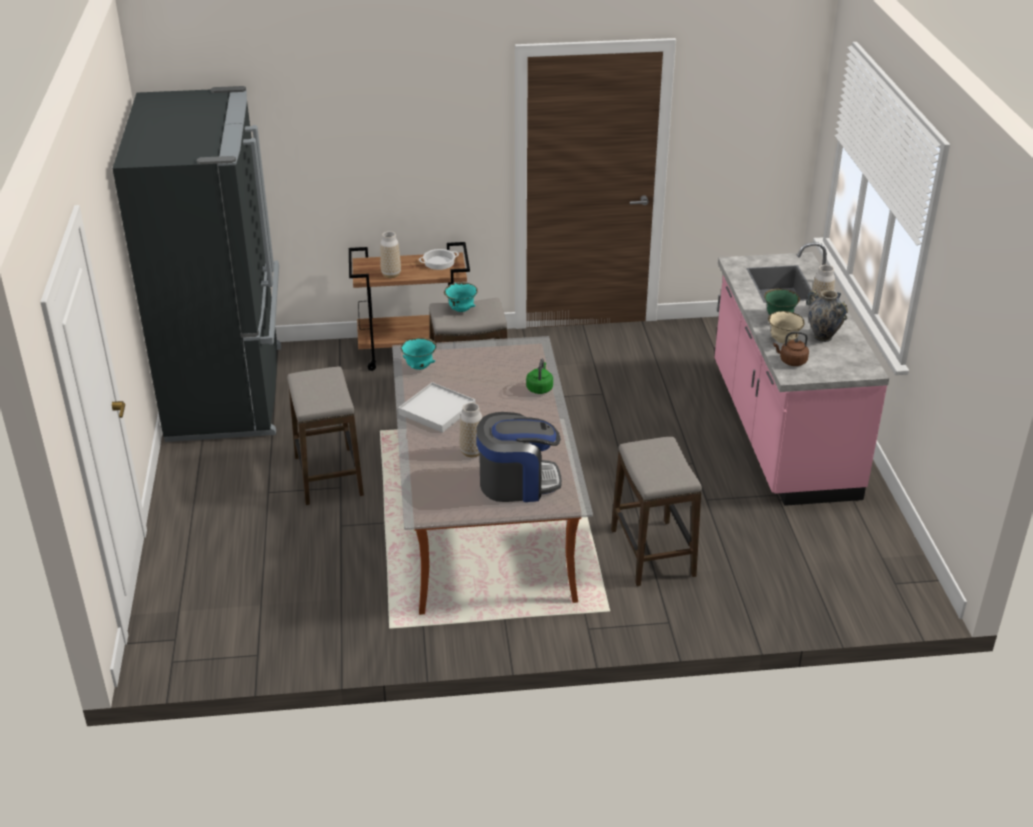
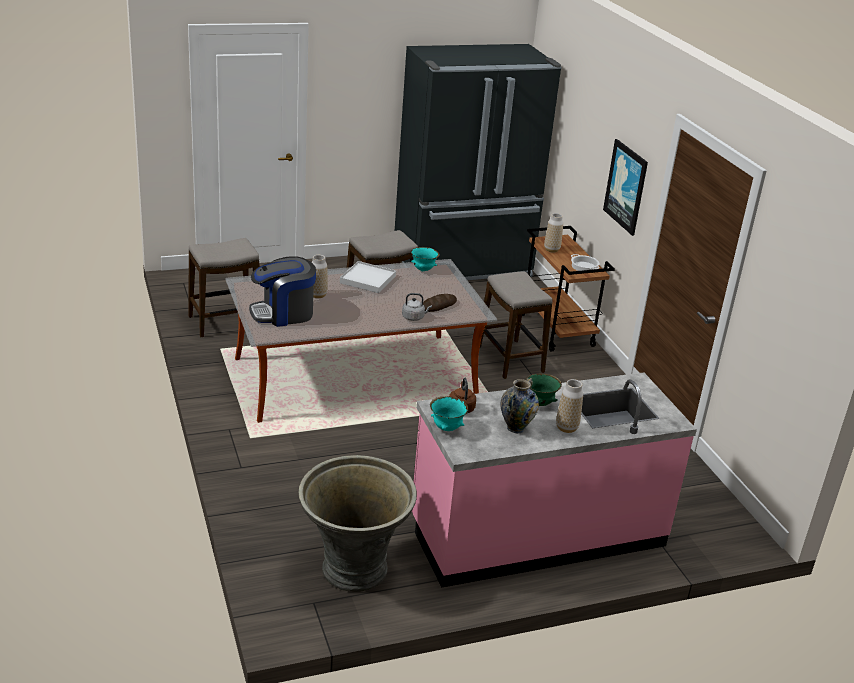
camera: 75 degrees right, 5 degrees down
turquoise bowl [444,282,478,312] -> turquoise bowl moved to [430,397,469,431]
coffee machine [476,412,562,502] -> coffee machine turned 90 degrees clockwise [249,256,316,327]
green kettle [526,358,553,394] -> grey kettle [402,293,432,321]
stool [611,437,702,586] -> stool moved to [188,238,260,337]
beige bowl [768,311,805,344] -> none
none -> grey planter [299,455,417,592]
none -> bread [423,294,457,312]
none -> picture [603,139,648,236]

